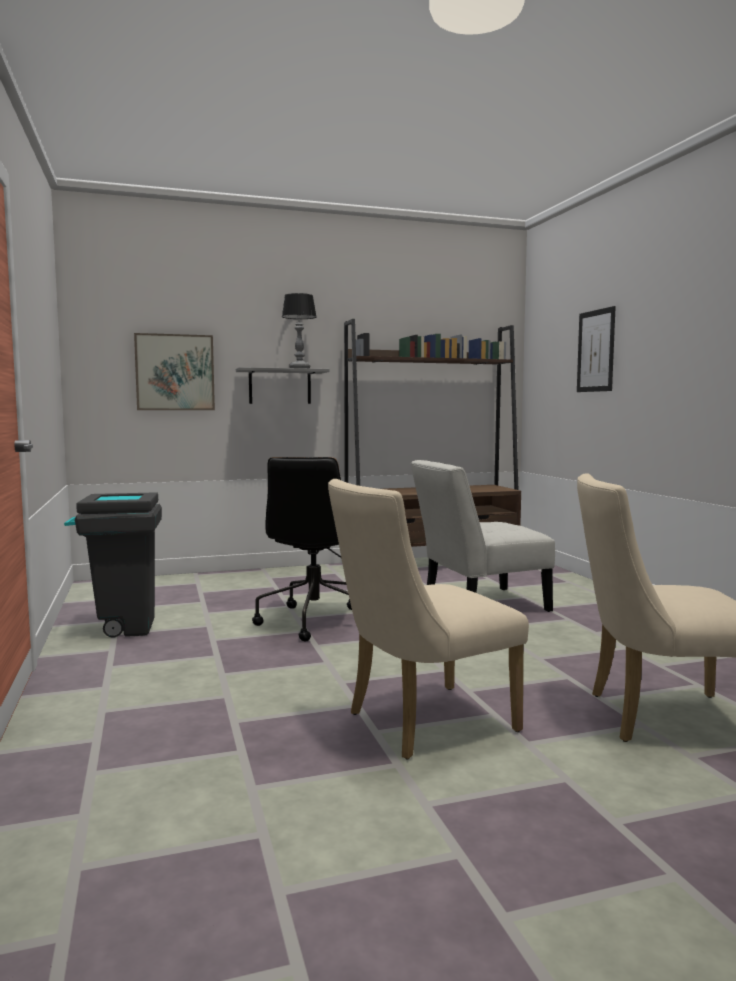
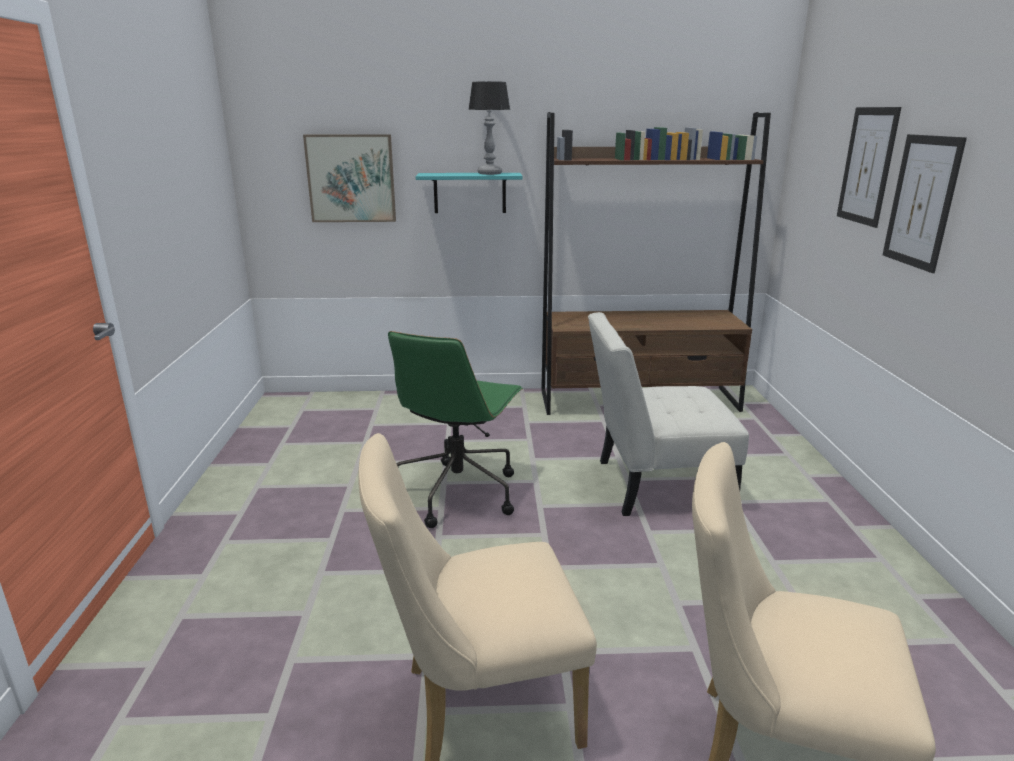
camera: 15 degrees right, 15 degrees up
grey trash can [64,492,162,638] -> none
grey shelf [236,367,329,404] -> turquoise shelf [416,173,523,213]
black office chair [252,457,352,641] -> green office chair [388,331,523,528]
none -> picture [883,134,967,273]

